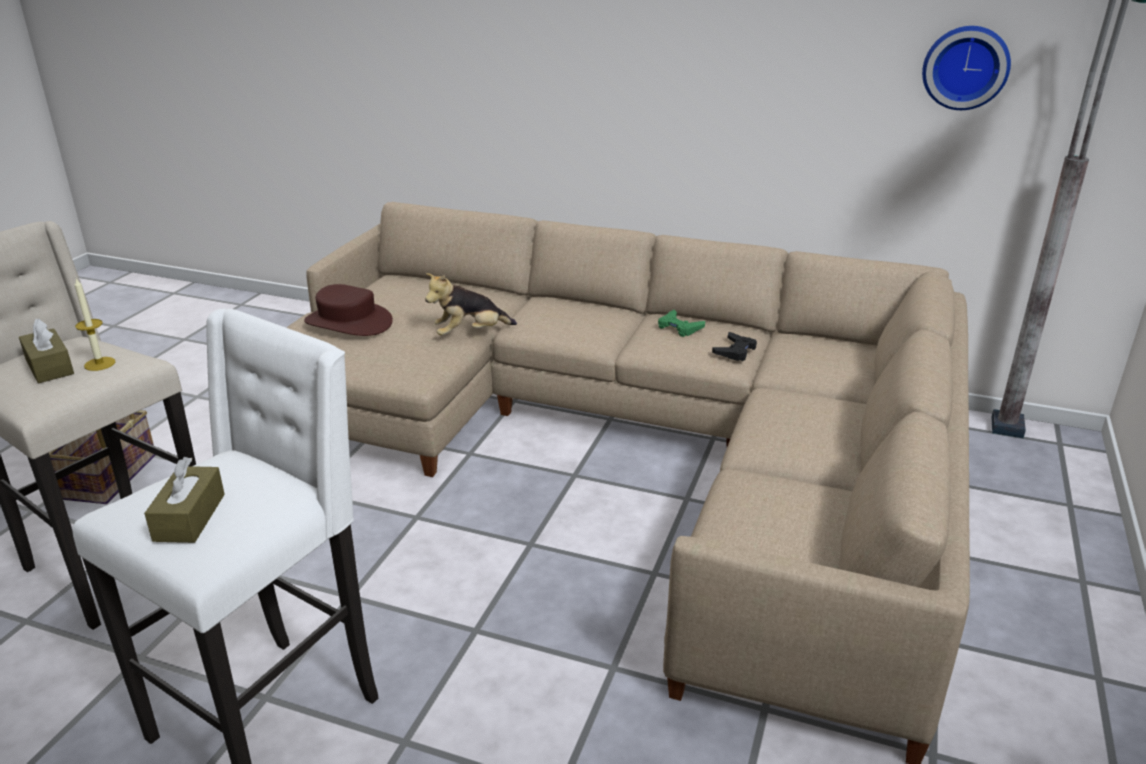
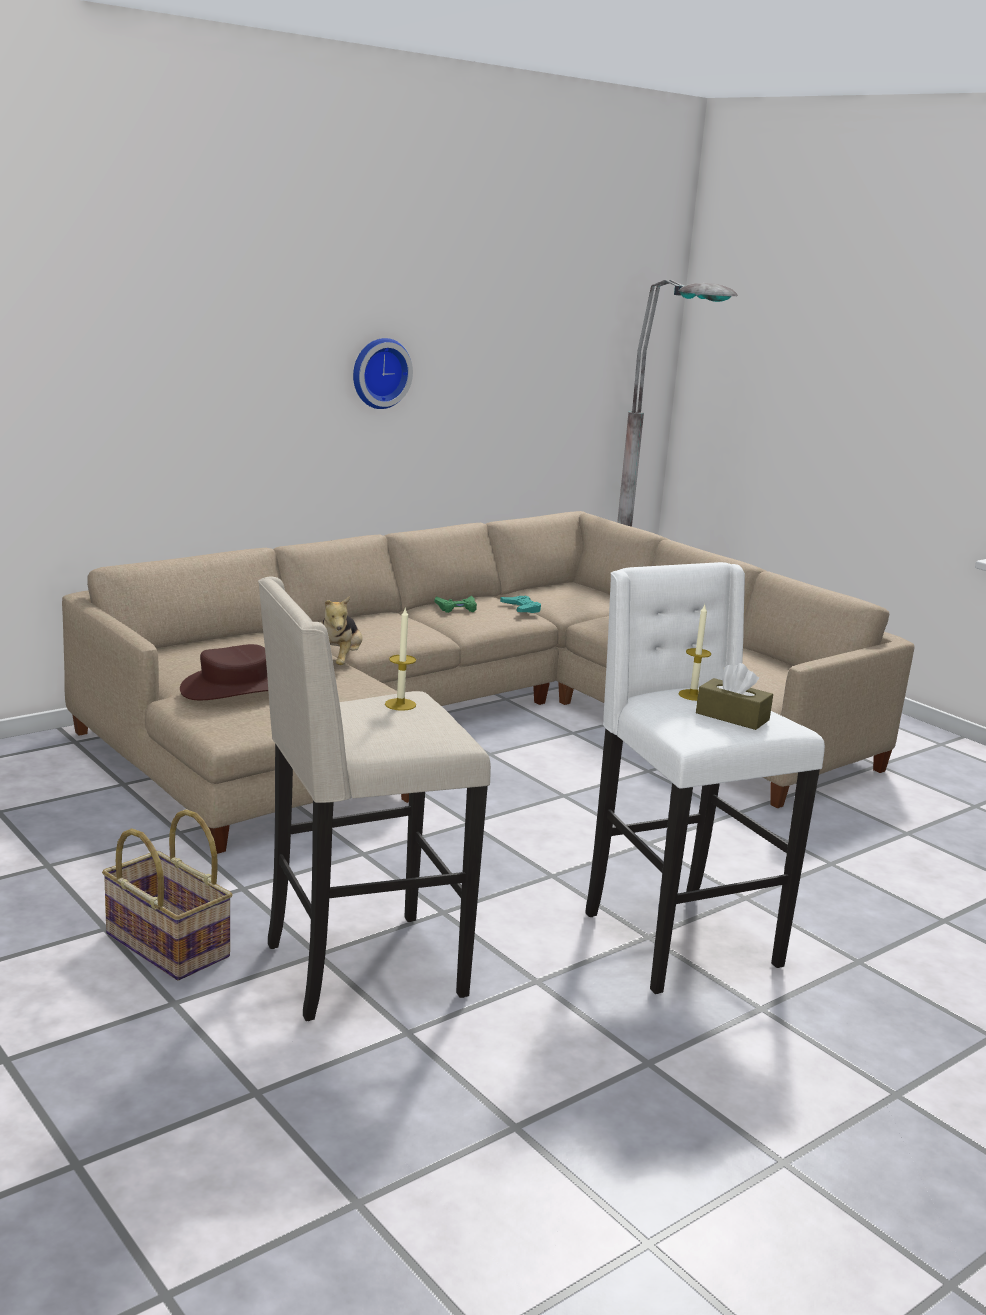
camera: 60 degrees left, 10 degrees down
brown tissue box [19,318,74,383] -> none
black game controller [712,332,757,361] -> turquoise game controller [500,596,541,613]
wall clock [922,26,1011,110] -> wall clock moved to [353,338,413,409]
none -> candle [679,605,711,701]

